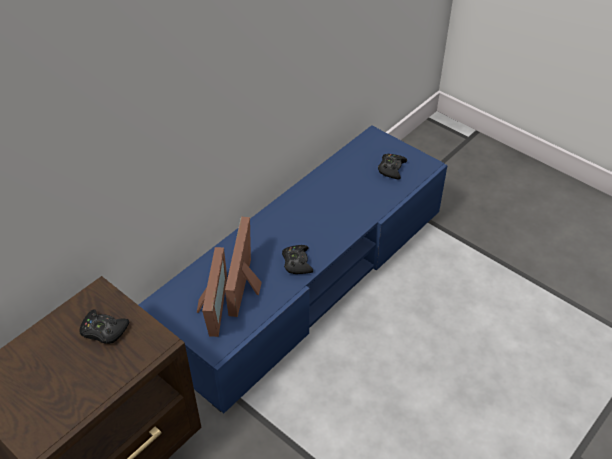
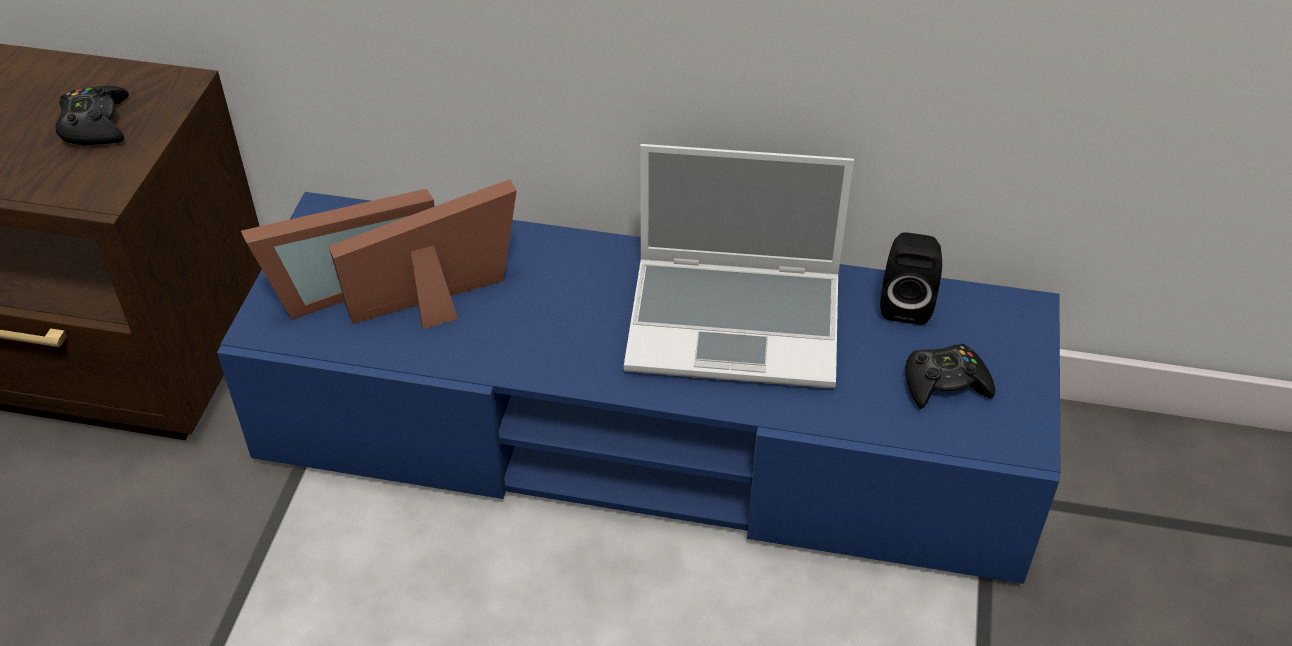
camera: 60 degrees right, 0 degrees up
black game controller [282,245,313,274] -> none
none -> laptop [624,144,854,388]
none -> black speaker [880,232,942,325]

